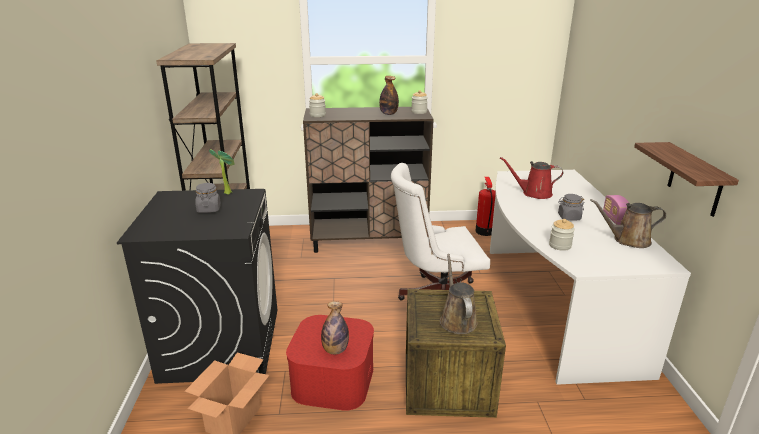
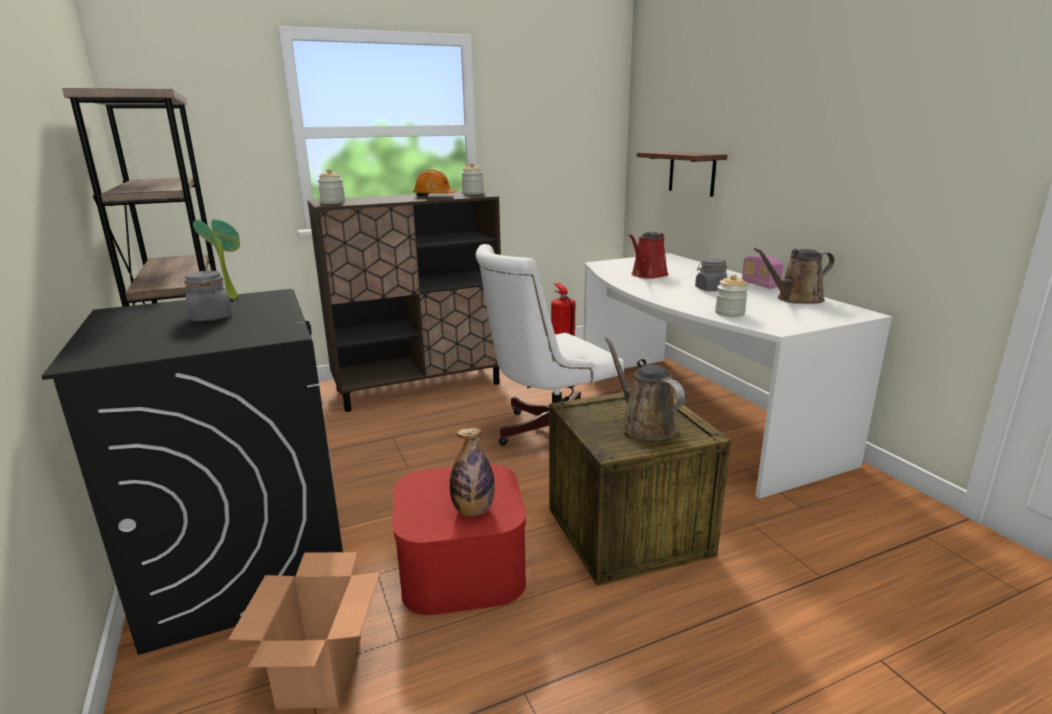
camera: 20 degrees left, 5 degrees down
bottle [379,76,399,115] -> orange hard hat [413,170,457,196]
red watering can [500,157,563,199] -> red watering can turned 45 degrees counterclockwise [629,232,669,278]
shelf [634,142,739,217] -> shelf moved to [637,151,727,197]

